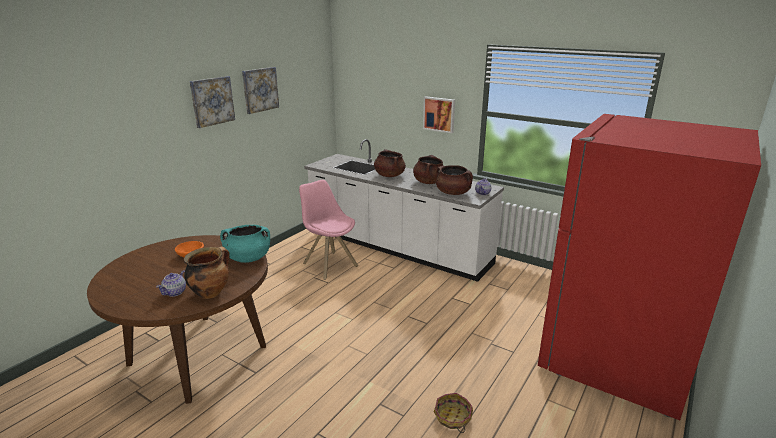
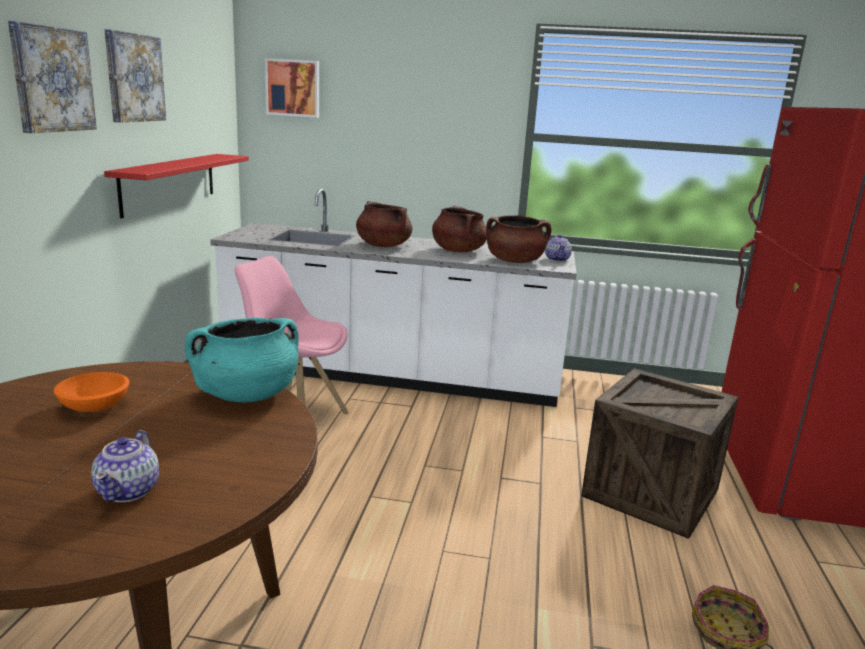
camera: 25 degrees left, 5 degrees down
cooking pot [184,246,230,299] -> none
picture [423,96,455,133] -> picture moved to [265,58,319,118]
none -> red shelf [104,154,249,218]
none -> crate [581,368,739,539]

